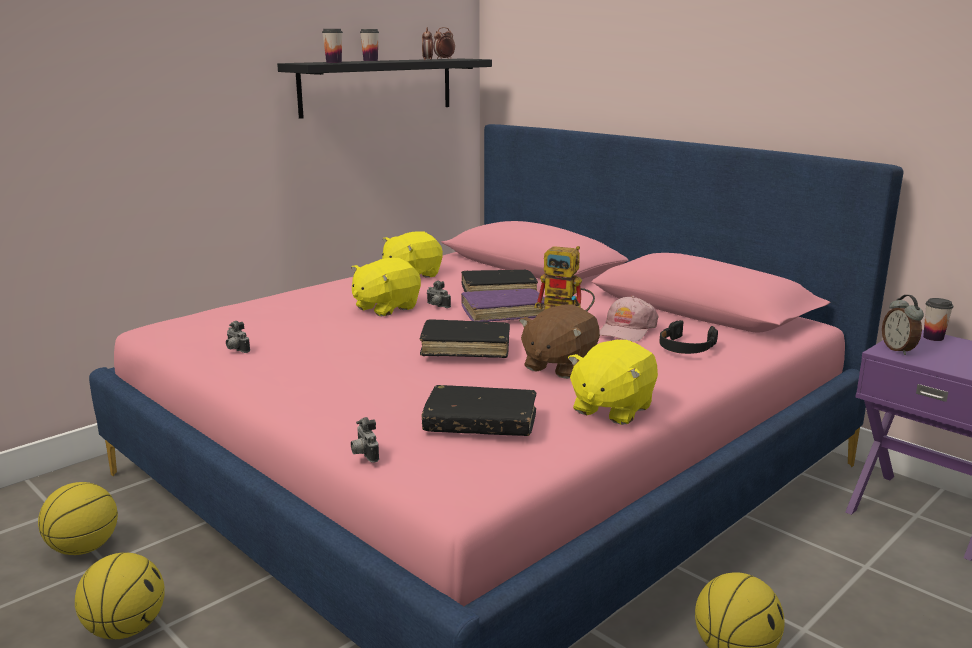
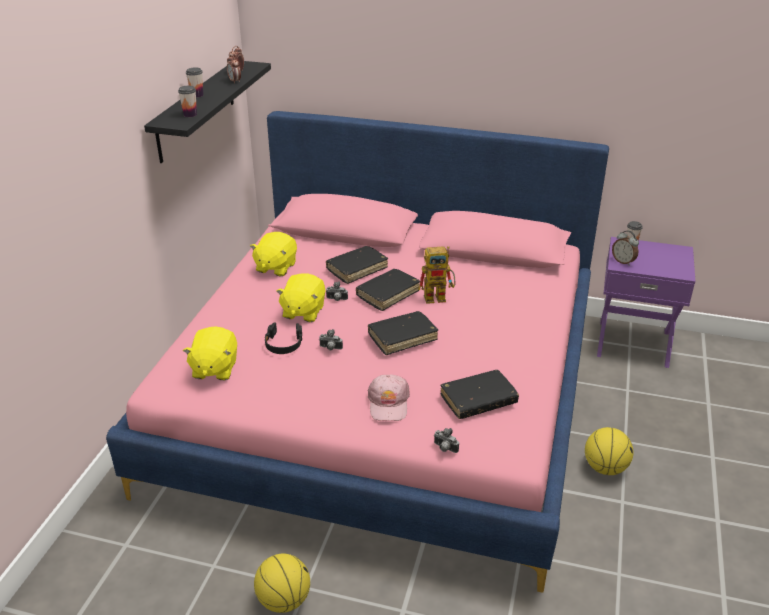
camera: 30 degrees left, 15 degrees up
basketball [38,482,118,555] -> none
camera [226,321,250,353] -> camera moved to [319,329,343,350]
purple book [461,289,545,322] -> black book [356,269,420,311]
brown plush toy [519,305,600,379] -> none
yellow plush toy [568,340,658,425] -> yellow plush toy moved to [183,326,237,380]
pink cap [600,296,658,342] -> pink cap moved to [367,375,410,421]
black headphones [659,320,718,354] -> black headphones moved to [265,322,302,354]

